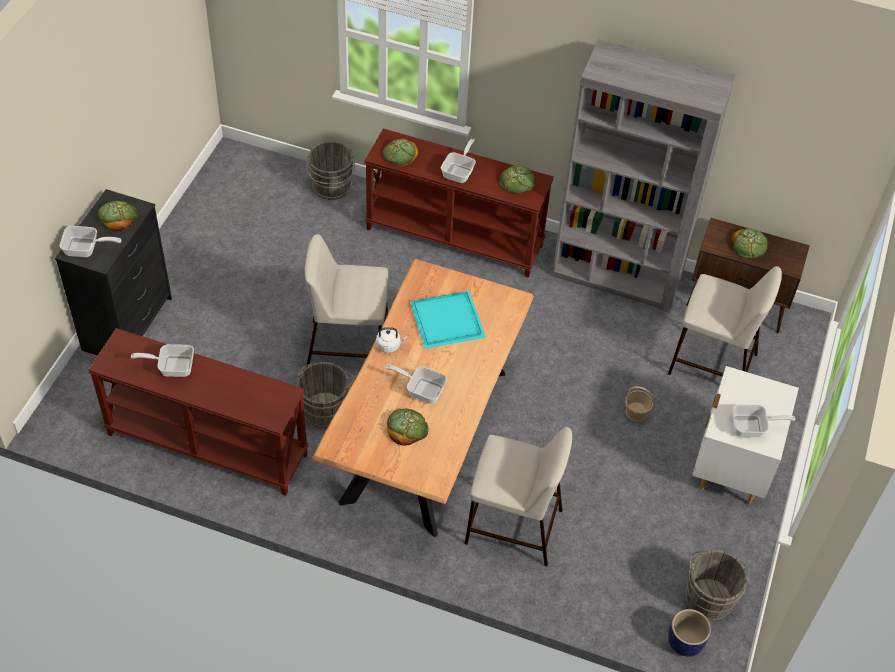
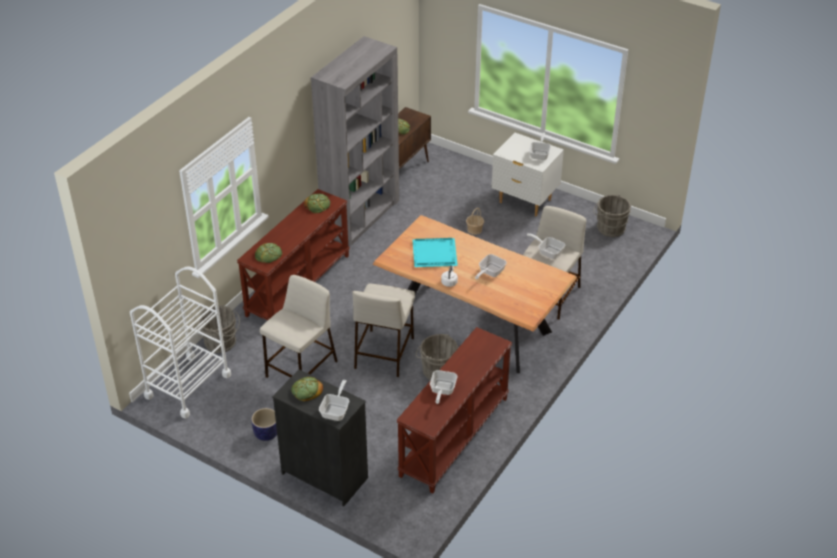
camera: 75 degrees left, 10 degrees down
bread [387,409,429,446] -> none
frying pan [441,139,476,183] -> frying pan moved to [527,233,565,259]
beige stool [668,266,782,376] -> beige stool moved to [260,275,338,378]
planter [668,609,711,657] -> planter moved to [251,408,277,441]
none -> white cart [130,267,231,419]

